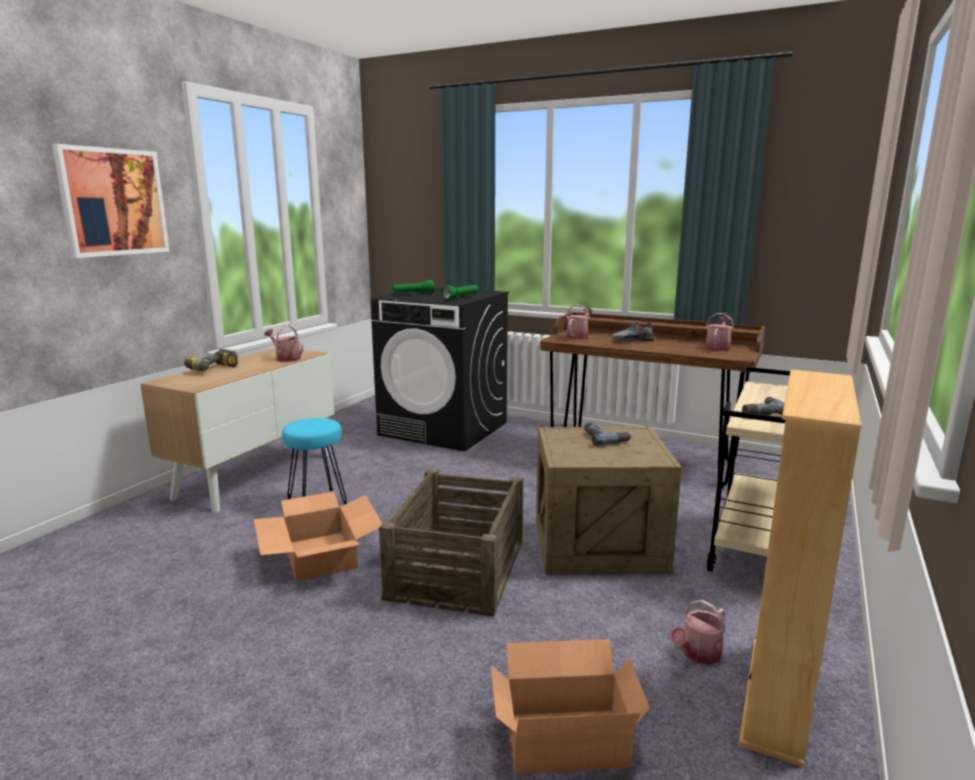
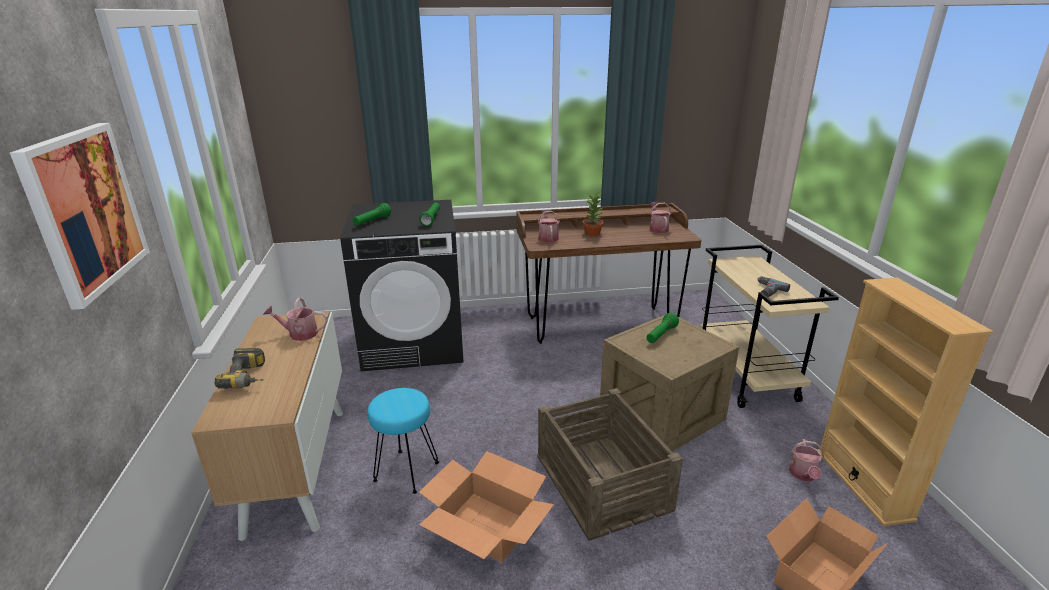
camera: 35 degrees left, 10 degrees up
power drill [584,422,632,446] -> green flashlight [646,313,679,343]
grey shoe [611,321,655,342] -> potted plant [583,192,604,236]

